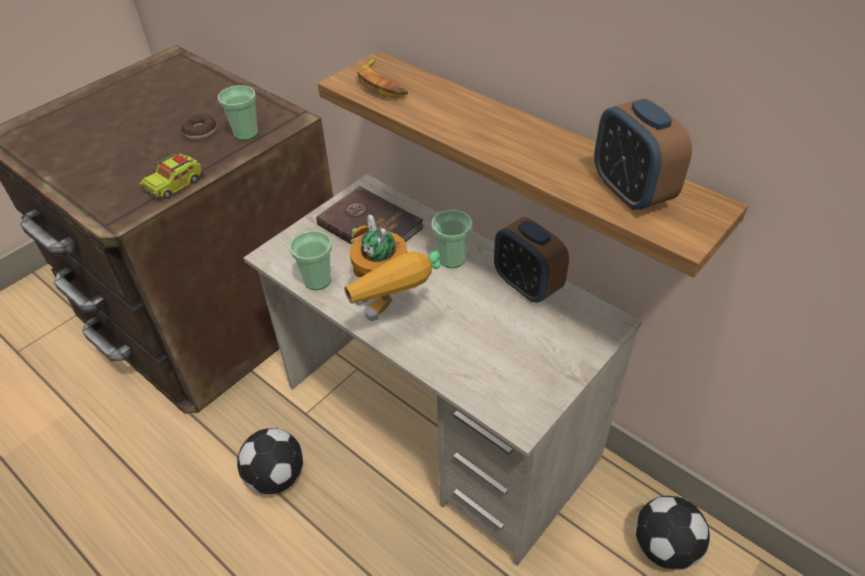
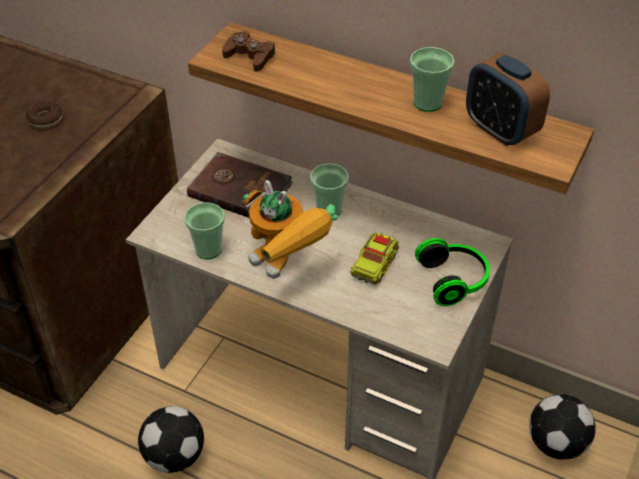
camera: 15 degrees left, 0 degrees up
toy truck [139,153,204,199] -> toy truck moved to [350,233,399,284]
cup [218,85,258,141] -> cup moved to [410,47,454,112]
banana [357,57,408,98] -> brown game controller [222,31,275,72]
alarm clock [494,217,569,303] -> none
none -> headphones [415,238,490,306]

